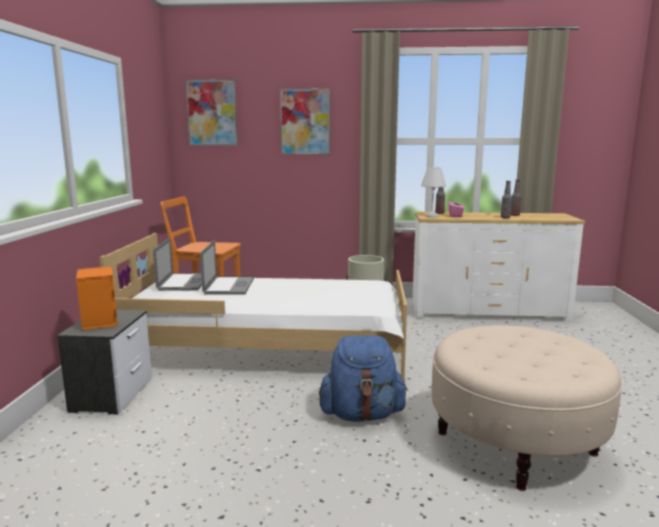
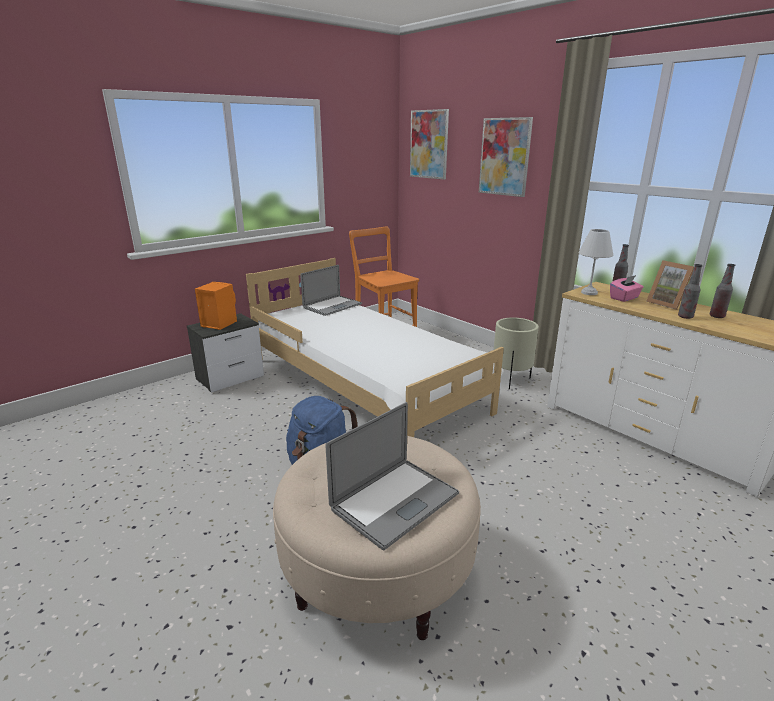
camera: 45 degrees right, 10 degrees up
laptop [200,240,254,295] -> laptop moved to [326,402,459,550]
none -> picture frame [646,260,694,310]

